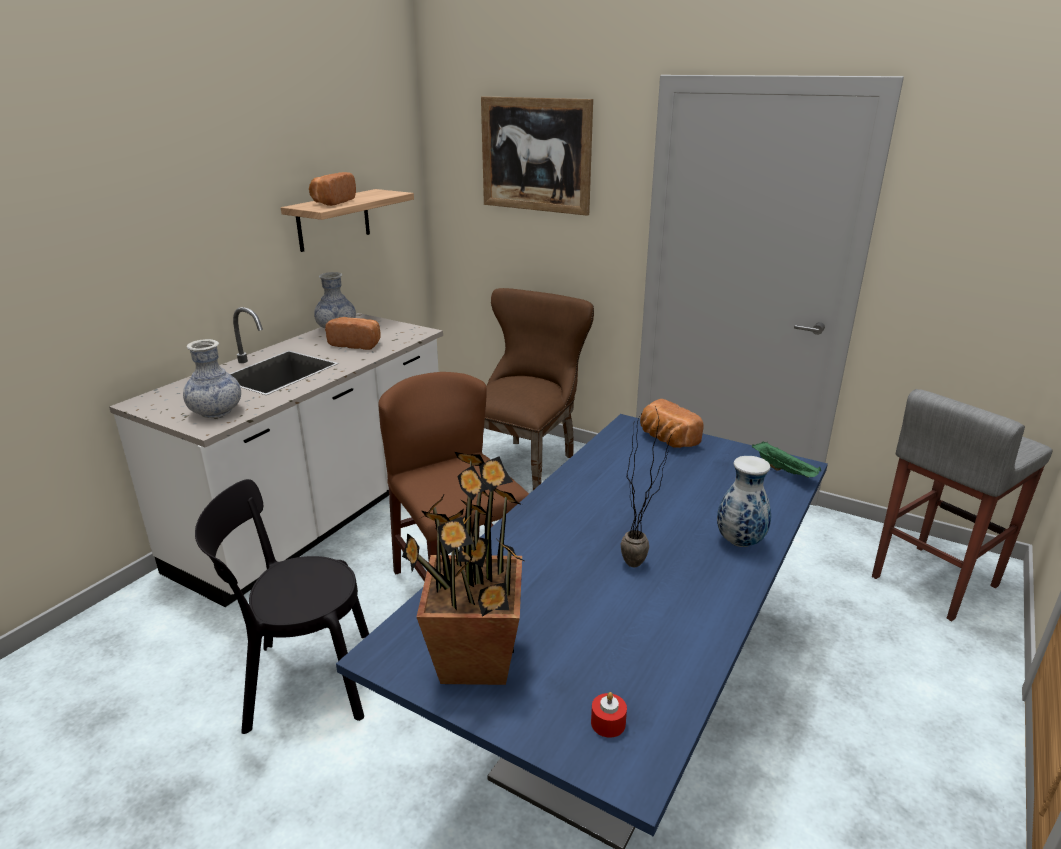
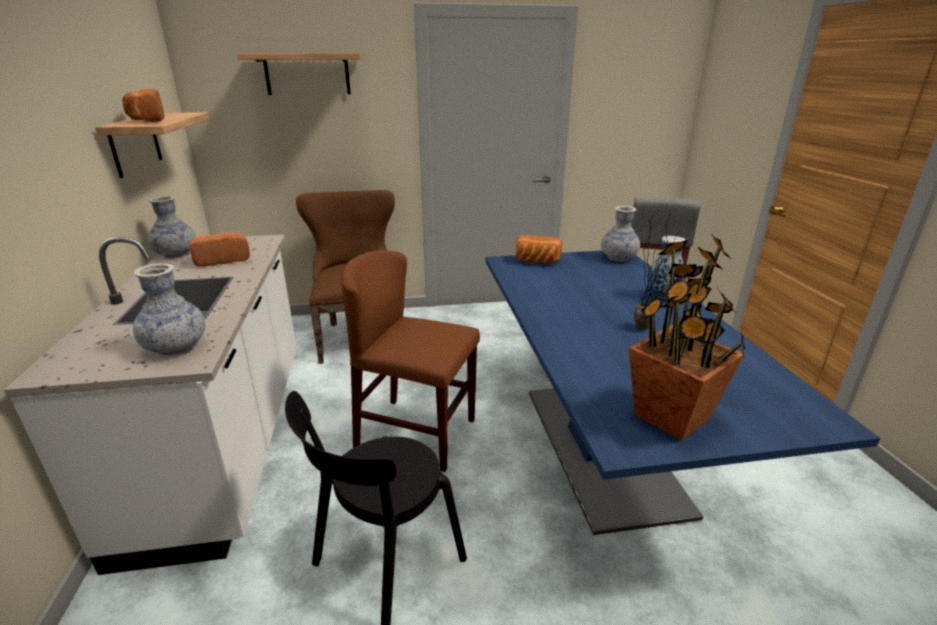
camera: 40 degrees left, 0 degrees up
picture [481,96,593,216] -> shelf [237,53,362,95]
red candle [591,692,627,738] -> none
green tray [752,442,821,478] -> vase [601,206,640,262]

